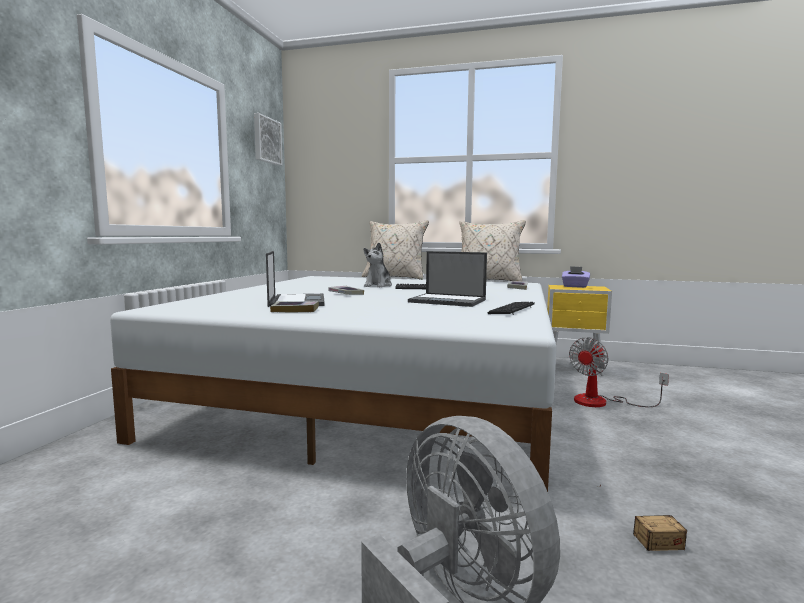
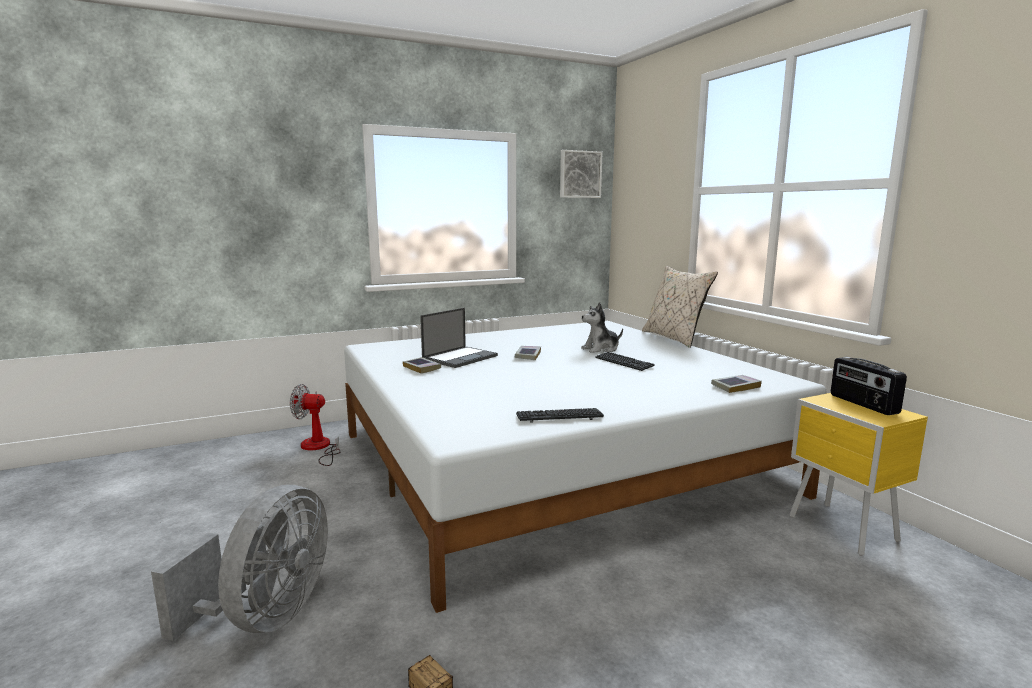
camera: 50 degrees right, 5 degrees up
laptop [408,251,487,307] -> none
beige pillow [459,220,526,281] -> none
purple tissue box [562,266,590,288] -> radio [831,357,907,415]
fan [569,337,669,407] -> fan moved to [290,384,341,466]

